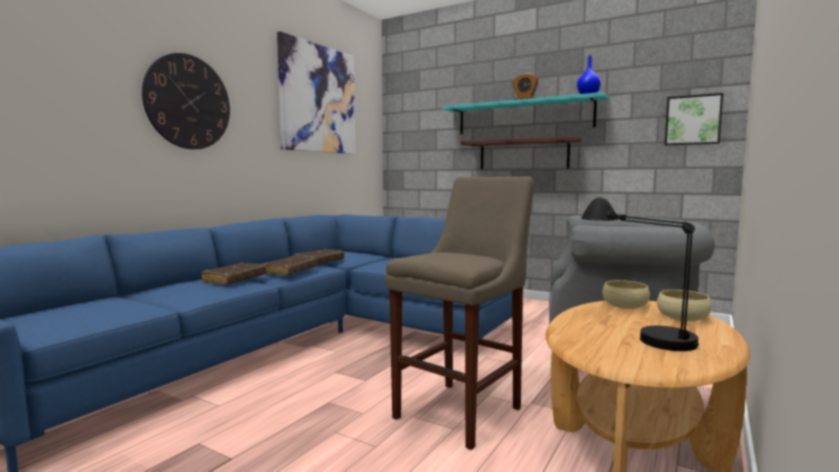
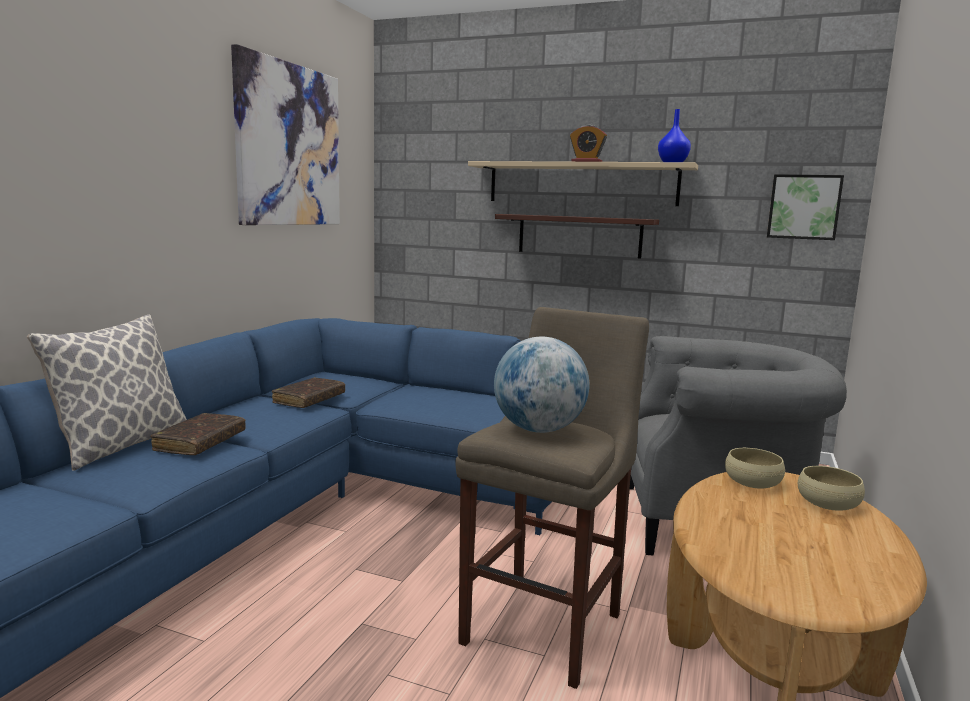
camera: 10 degrees left, 5 degrees up
wall clock [142,53,230,149] -> none
brown book [262,256,317,276] -> none
turquoise shelf [442,92,609,134] -> beige shelf [468,161,698,206]
black table lamp [581,197,699,351] -> none
none -> pillow [27,315,187,470]
none -> globe [494,336,589,433]

